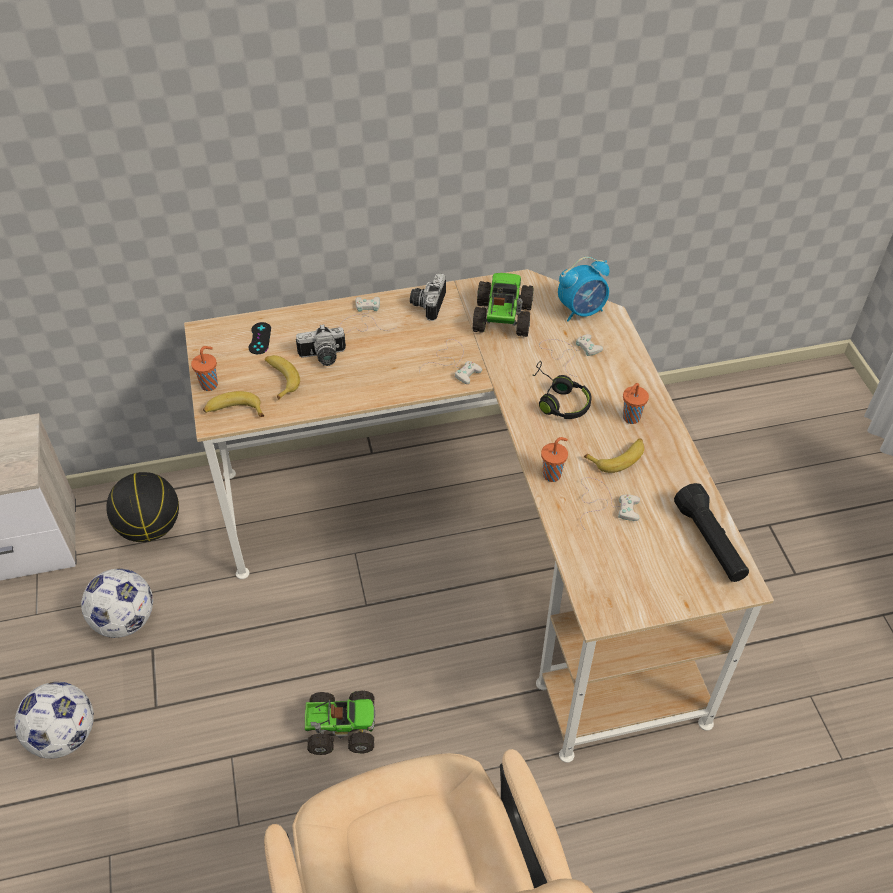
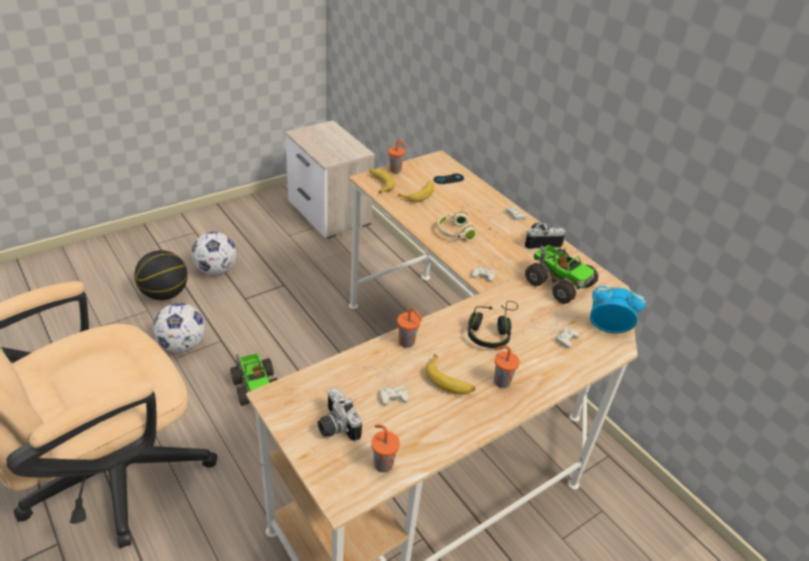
camera: 65 degrees right, 10 degrees down
football [81,569,153,638] -> football moved to [153,303,205,353]
basketball [106,472,179,542] -> basketball moved to [135,250,188,300]
camera [296,324,346,366] -> camera moved to [318,387,362,441]
toy truck [472,273,534,337] -> toy truck turned 60 degrees clockwise [525,245,598,304]
alarm clock [558,257,610,322] -> alarm clock turned 150 degrees clockwise [590,286,646,333]
black flashlight [674,483,749,582] -> orange cup [371,425,400,472]
none -> beige headphones [437,206,495,240]

